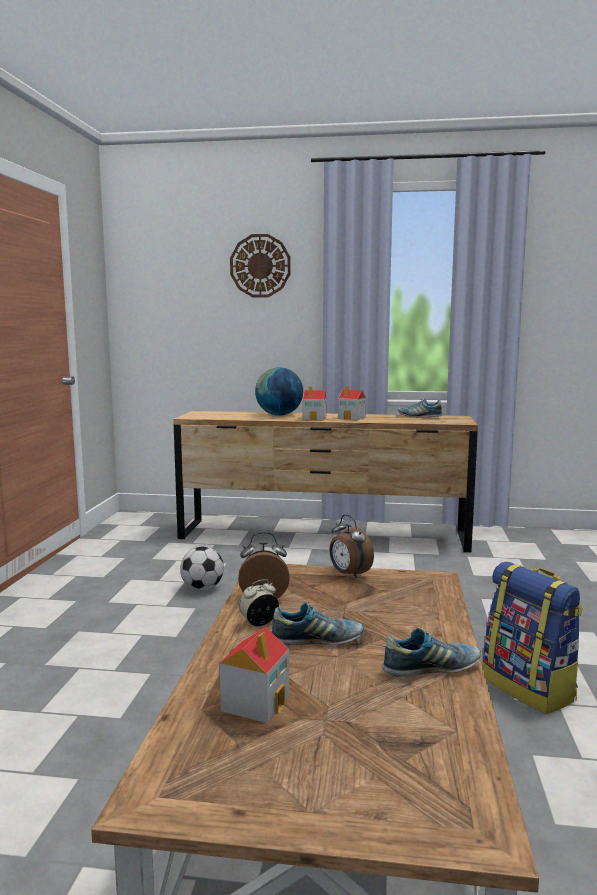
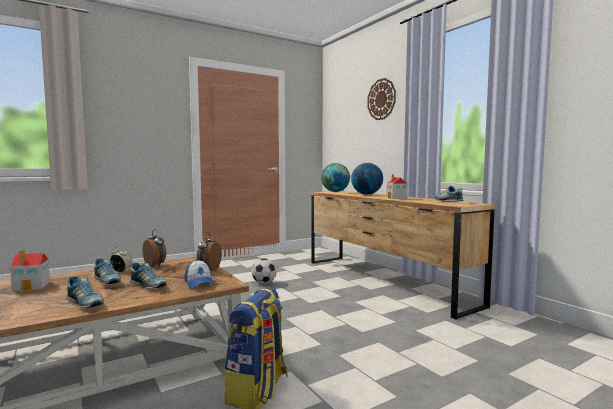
camera: 50 degrees right, 5 degrees down
toy house [303,386,327,421] -> none
none -> shoe [130,263,167,289]
none -> cap [185,259,215,289]
none -> globe [321,163,350,192]

